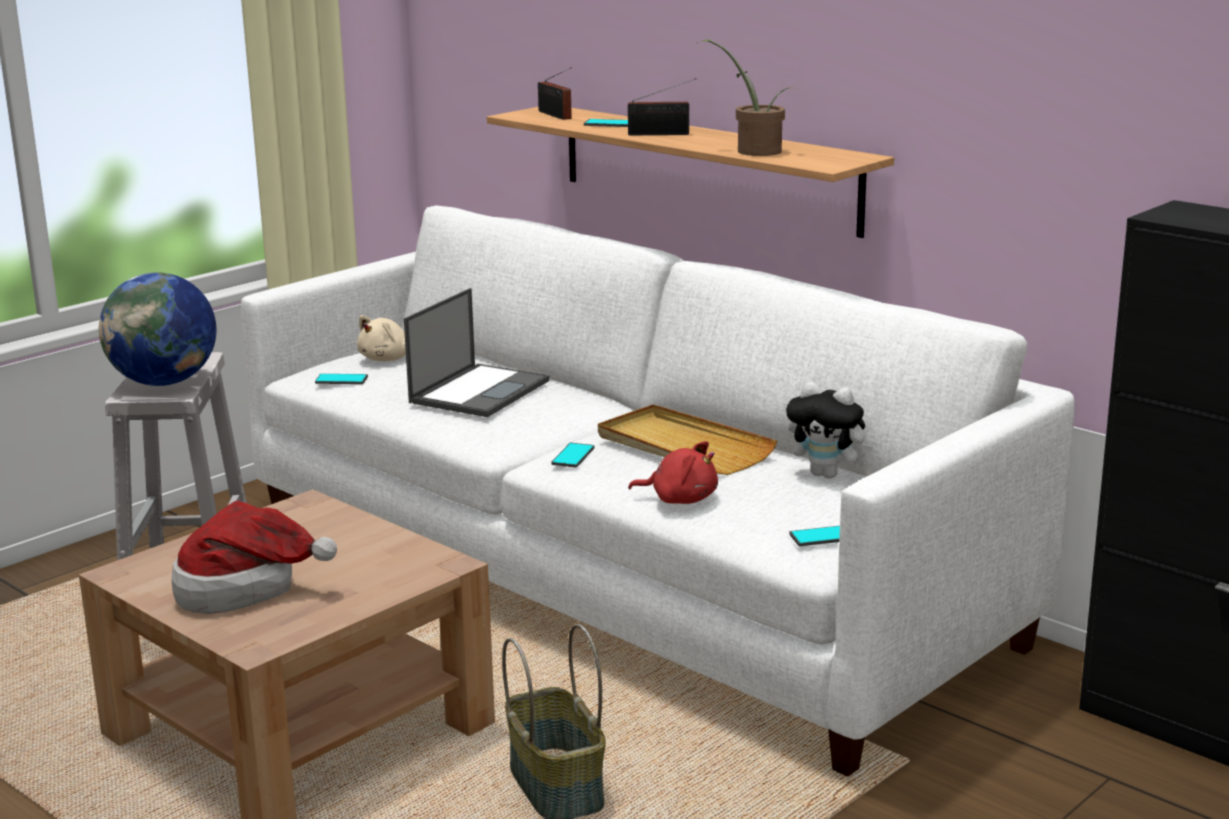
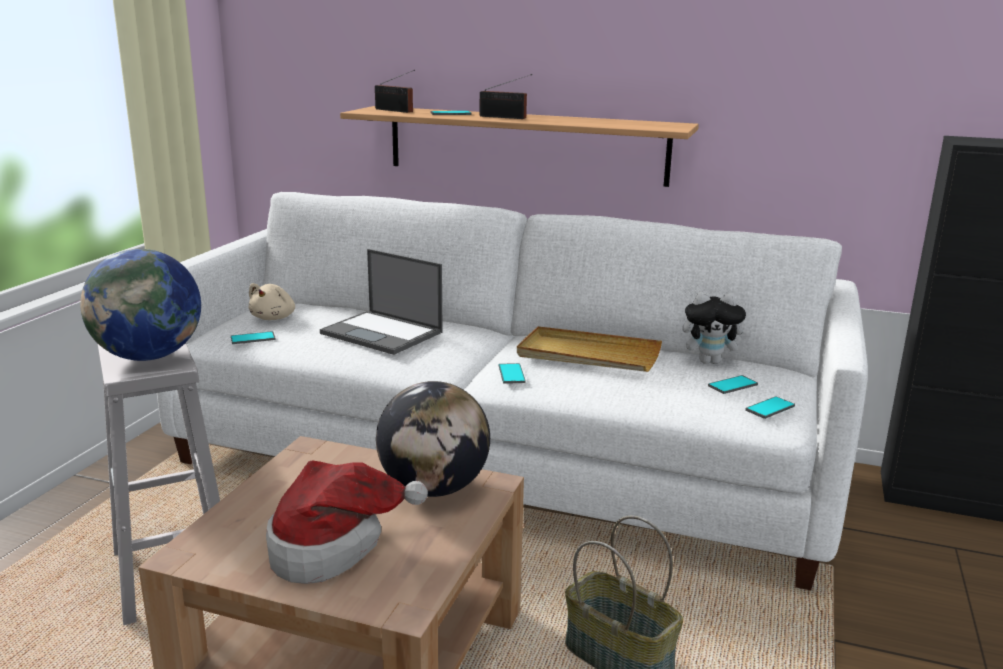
camera: 25 degrees left, 0 degrees up
laptop [404,288,549,417] -> laptop turned 120 degrees clockwise [320,249,443,355]
radio [628,78,696,135] -> radio turned 45 degrees clockwise [480,74,532,119]
red plush toy [628,441,718,504] -> none
potted plant [695,39,796,156] -> none
none -> globe [376,381,490,497]
none -> phone [708,375,758,394]

